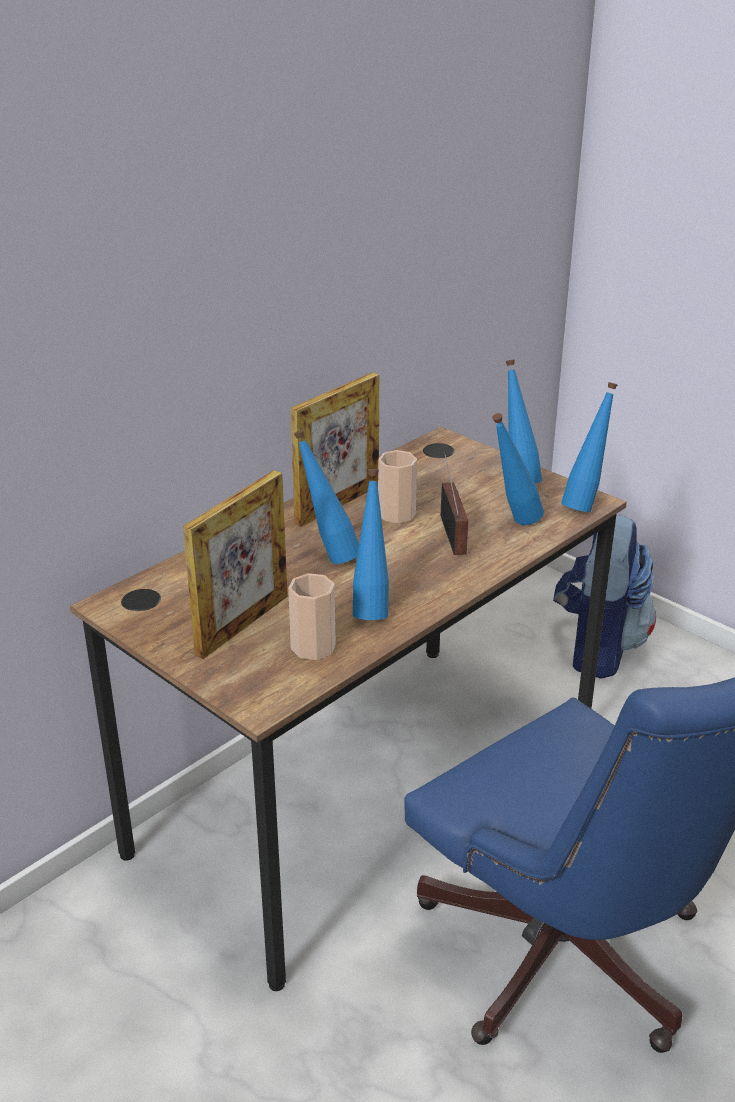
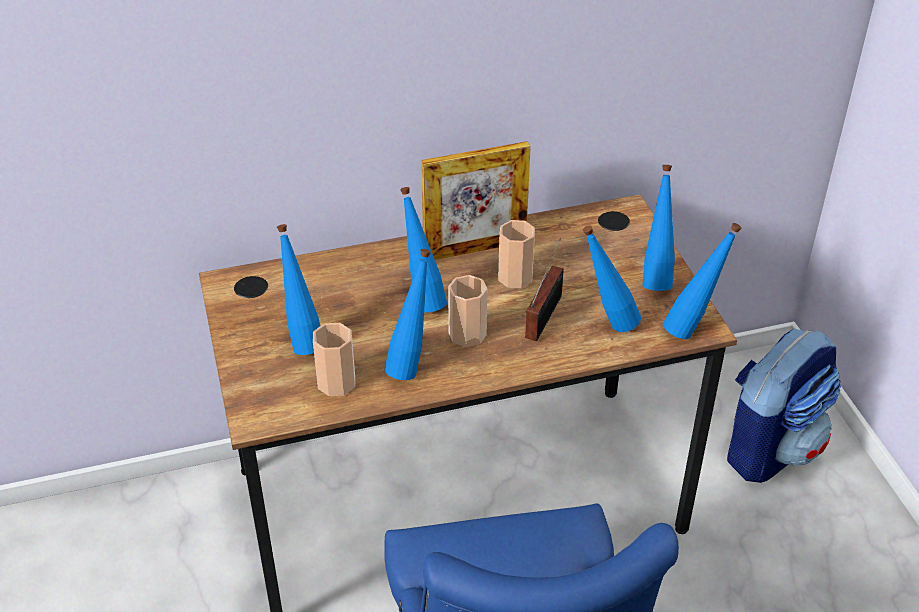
camera: 30 degrees right, 10 degrees up
picture frame [183,470,288,659] -> blue bottle [277,224,320,355]
none -> cup [448,275,487,347]

